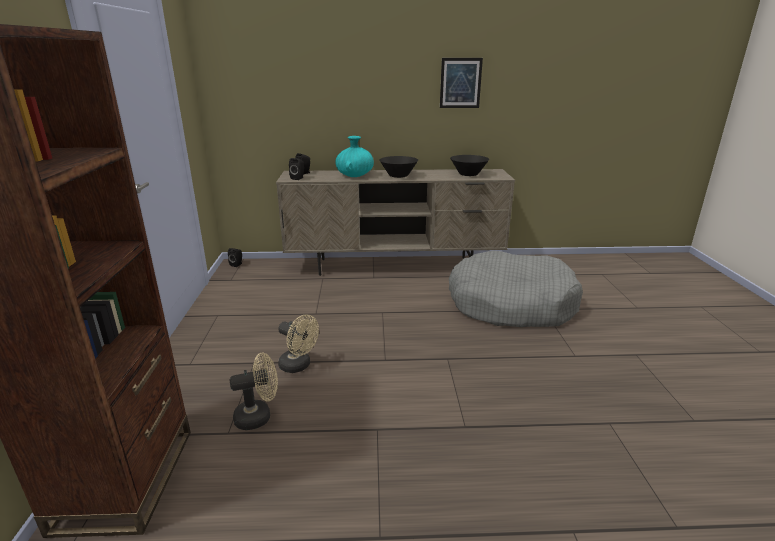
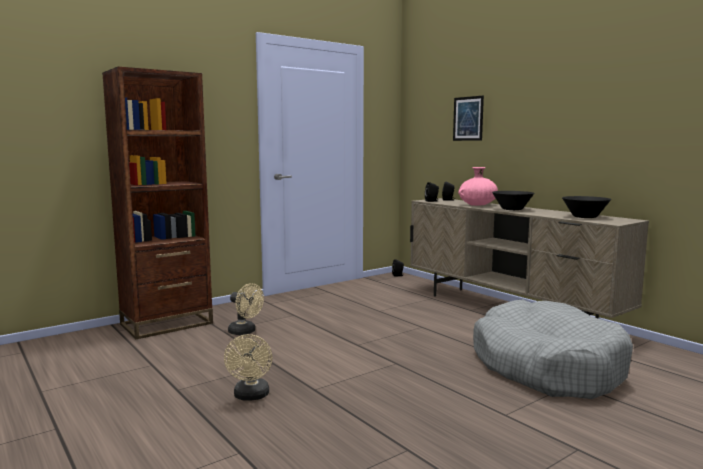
camera: 55 degrees right, 15 degrees down
beige fan [278,314,319,373] -> beige fan moved to [224,334,272,401]
turquoise vase [336,136,374,177] -> pink vase [458,167,498,206]
picture [440,58,483,108] -> picture moved to [453,96,484,141]

